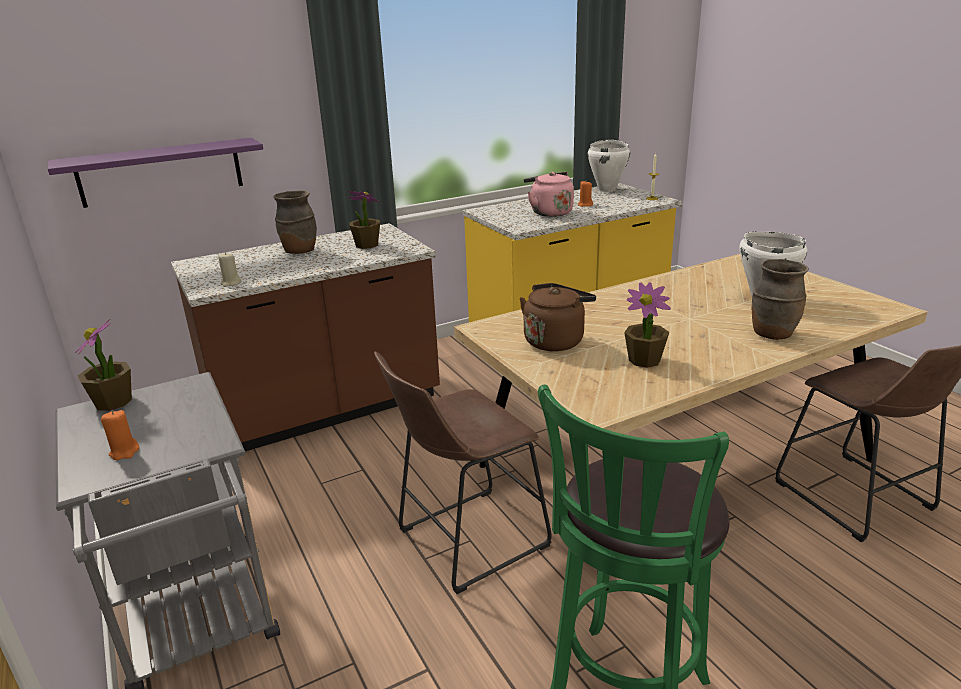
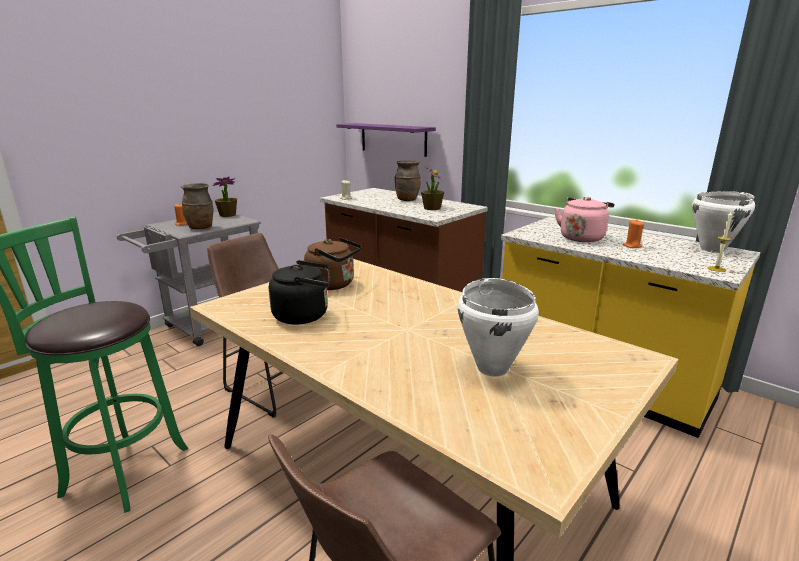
camera: 70 degrees right, 5 degrees down
potted plant [624,282,671,368] -> black kettle [269,260,330,325]
brown vase [751,259,809,340] -> brown vase moved to [181,183,213,229]

